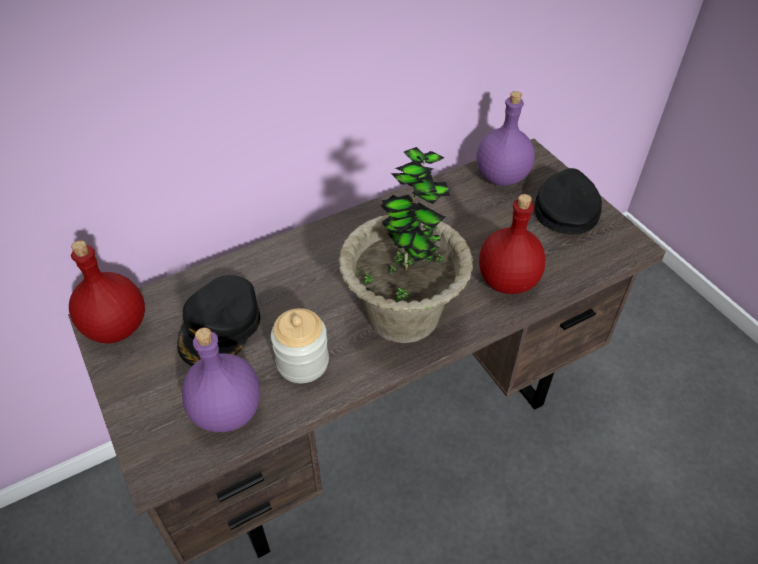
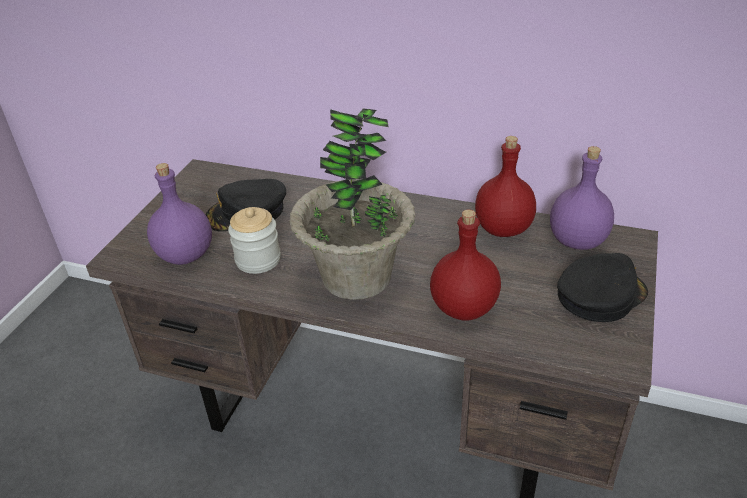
camera: 50 degrees right, 10 degrees down
red bottle [69,240,145,344] -> red bottle moved to [475,136,536,237]

